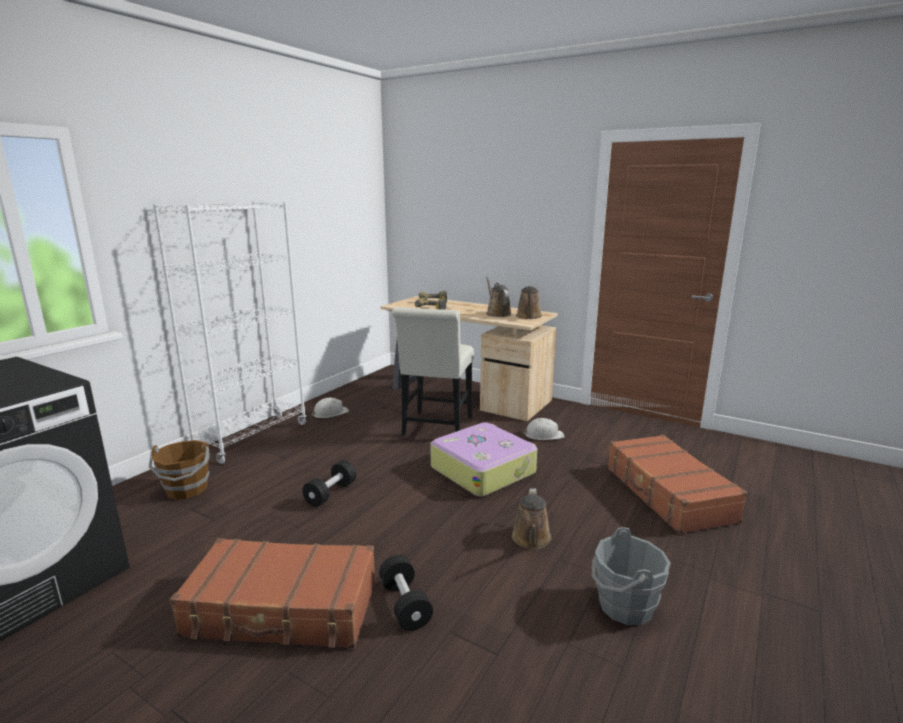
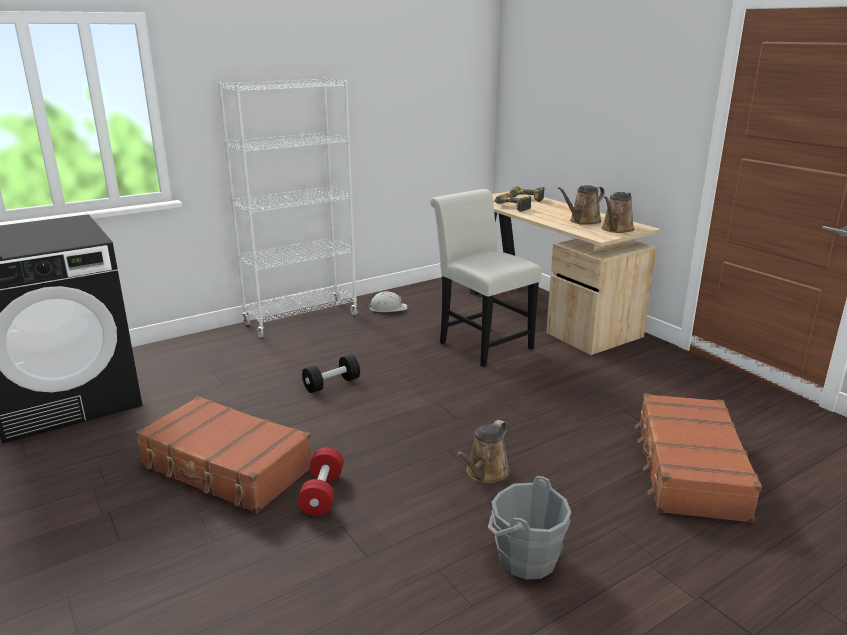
camera: 25 degrees right, 5 degrees up
brown bucket [149,440,210,500] -> none
black dumbbell [379,555,433,631] -> red dumbbell [298,447,344,516]
white chair [392,307,474,436] -> white chair turned 105 degrees clockwise [430,189,542,367]
suitcase [430,423,537,497] -> none
brown watering can [486,276,511,317] -> brown watering can turned 135 degrees counterclockwise [558,185,605,225]
white hard hat [523,418,564,440] -> none

